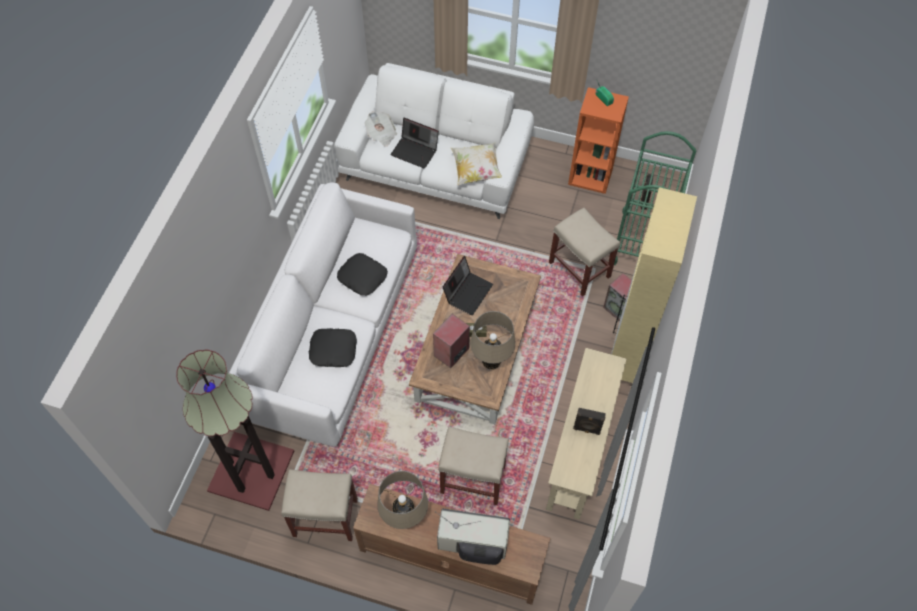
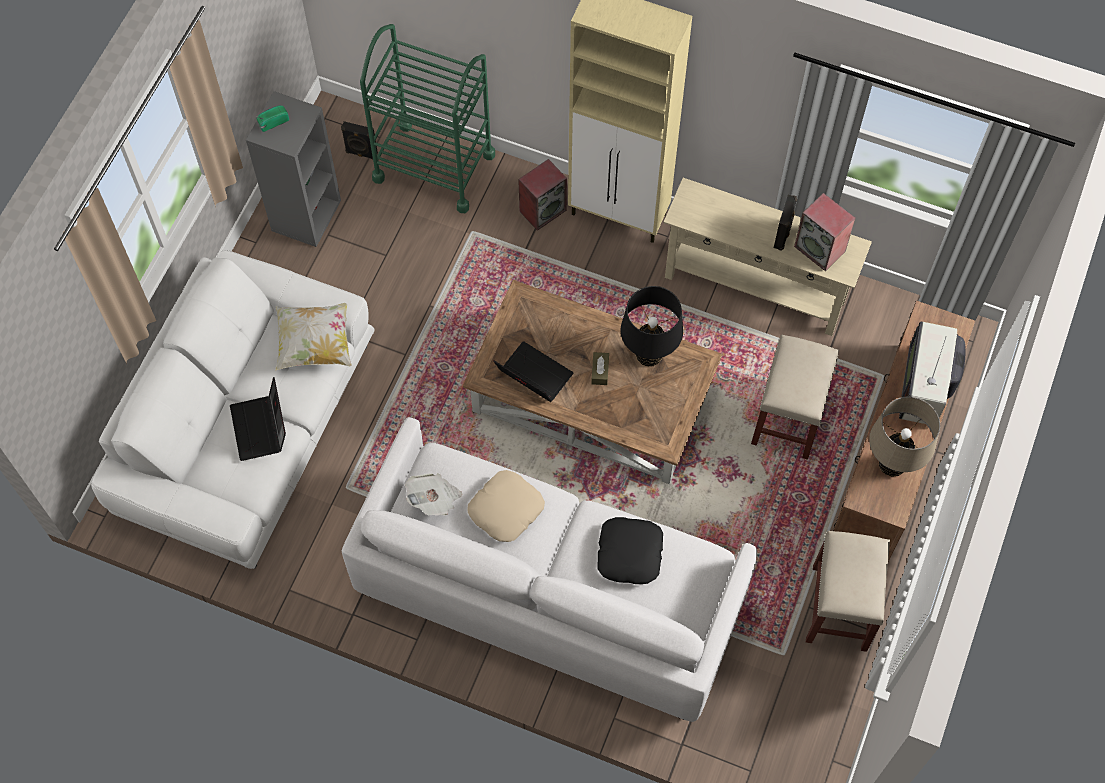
camera: 85 degrees left, 5 degrees up
floor lamp [176,350,294,511] -> none
black pillow [337,253,388,296] -> beige pillow [467,470,545,542]
newspaper [364,111,397,147] -> newspaper moved to [405,473,462,516]
laptop [390,118,439,168] -> laptop turned 135 degrees clockwise [230,377,286,461]
speaker [433,314,470,368] -> speaker moved to [794,193,856,271]
beige table lamp [470,311,515,369] -> black table lamp [621,286,683,367]
beige stool [549,208,620,297] -> none
orange bookcase [568,87,629,194] -> grey bookcase [246,91,341,247]

